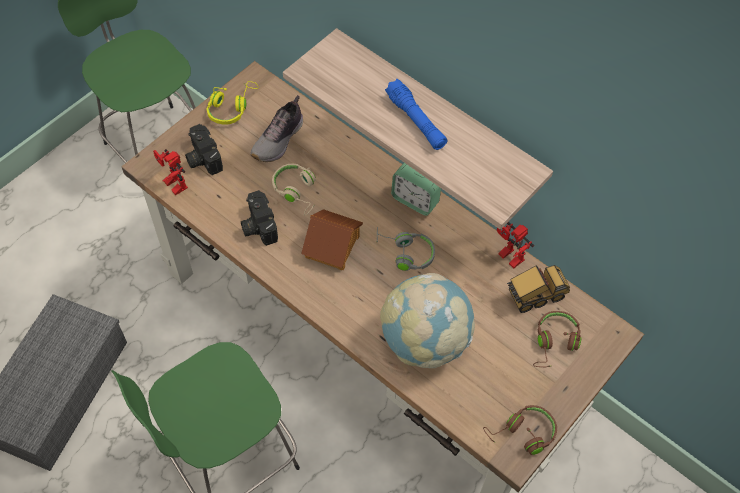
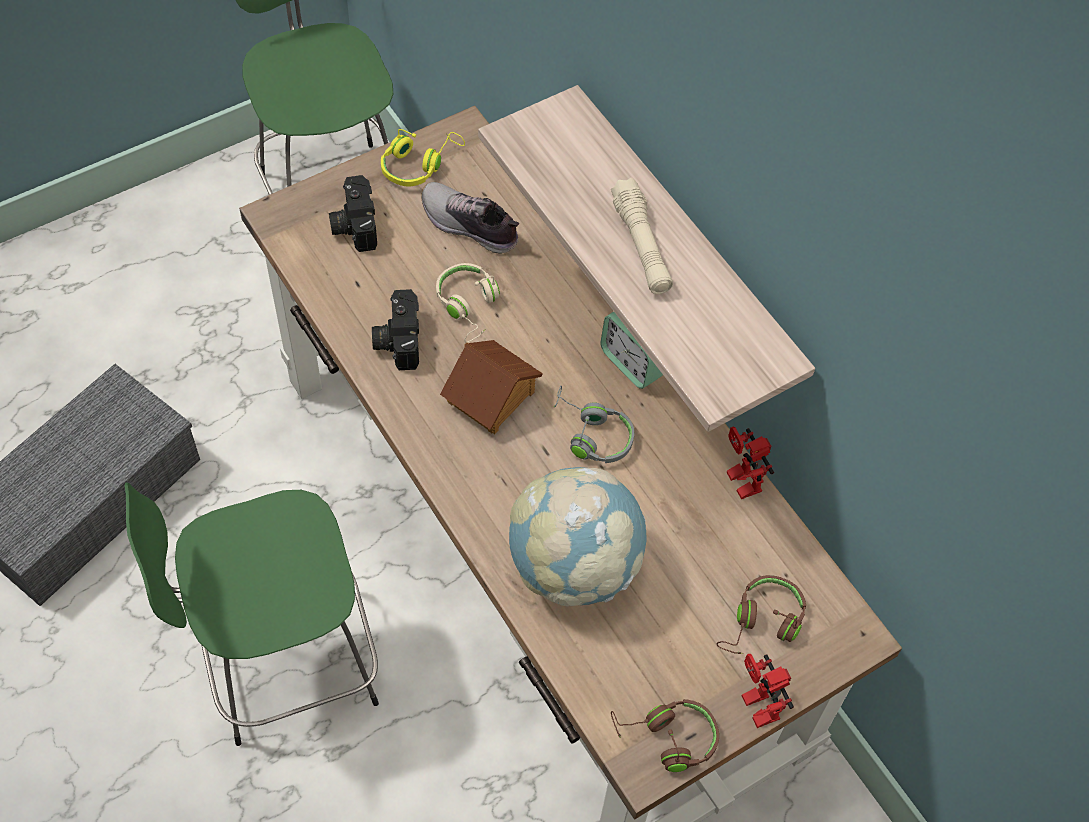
camera: 15 degrees right, 0 degrees up
toy robot [153,149,188,195] -> toy robot moved to [742,654,794,728]
shoe [250,95,303,162] -> shoe turned 75 degrees clockwise [421,182,519,254]
blue flashlight [385,79,447,150] -> beige flashlight [611,178,673,294]
toy truck [507,265,570,313] -> none

